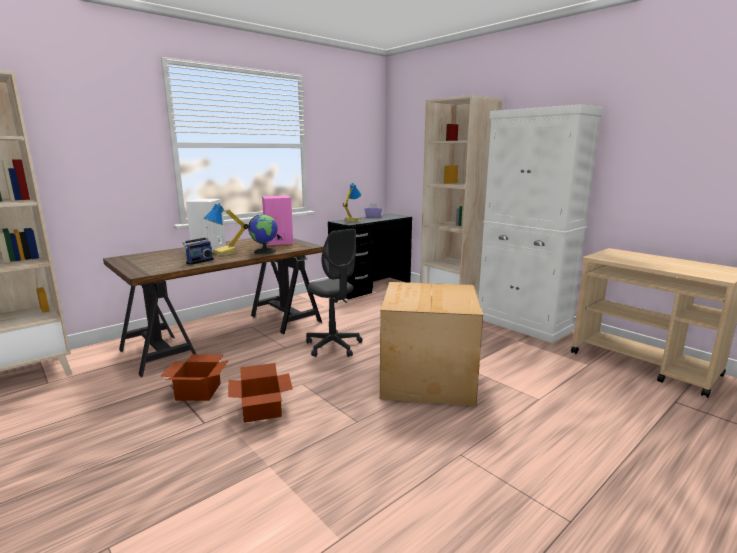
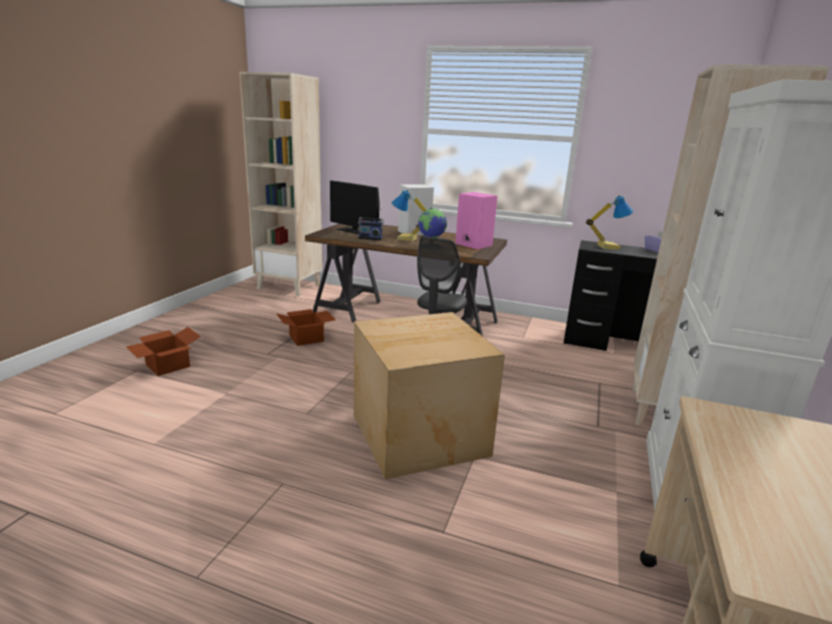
camera: 60 degrees right, 5 degrees up
cardboard box [228,363,293,423] -> cardboard box moved to [126,327,201,376]
none -> monitor [330,181,380,235]

